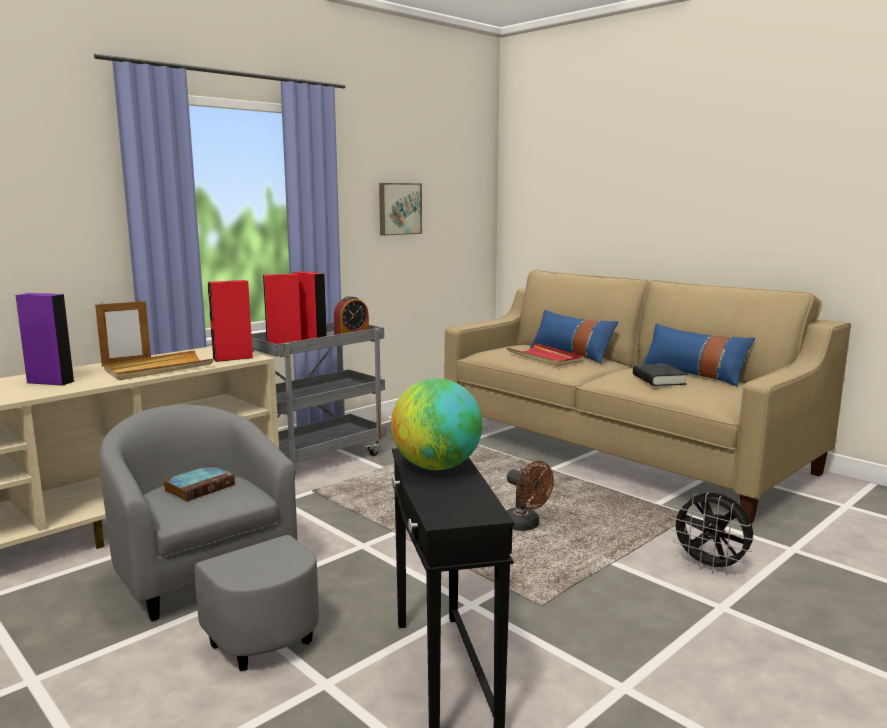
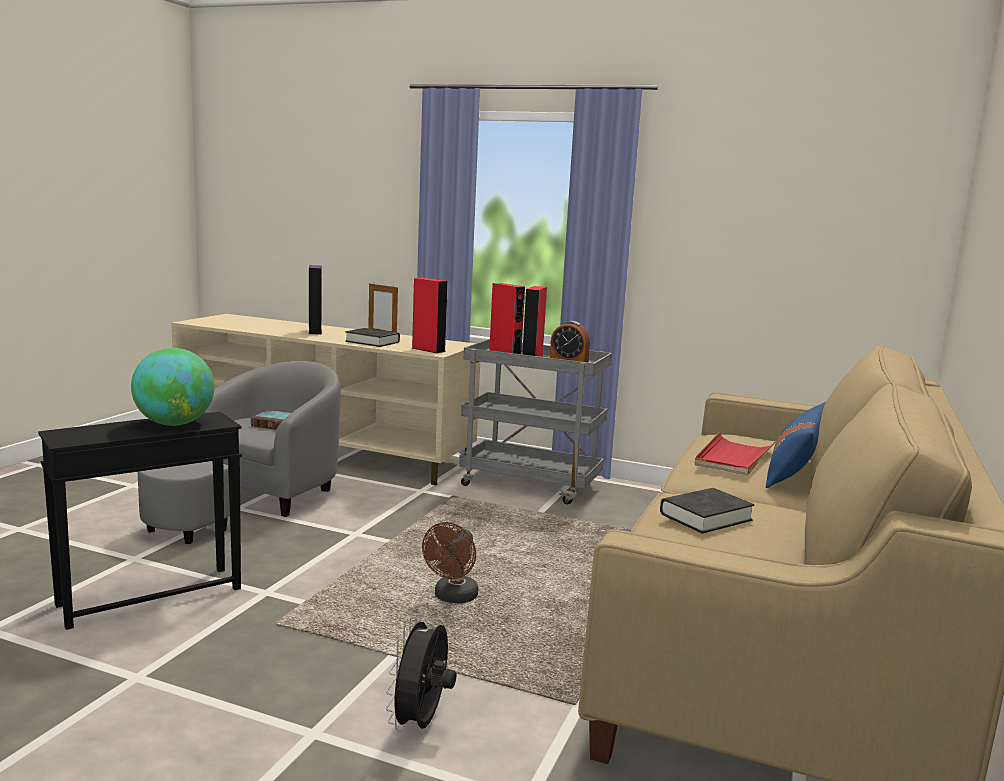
camera: 65 degrees right, 0 degrees up
beige tray [104,350,213,380] -> black book [345,328,400,347]
picture [379,183,422,236] -> none
blue pillow [643,323,755,387] -> none

